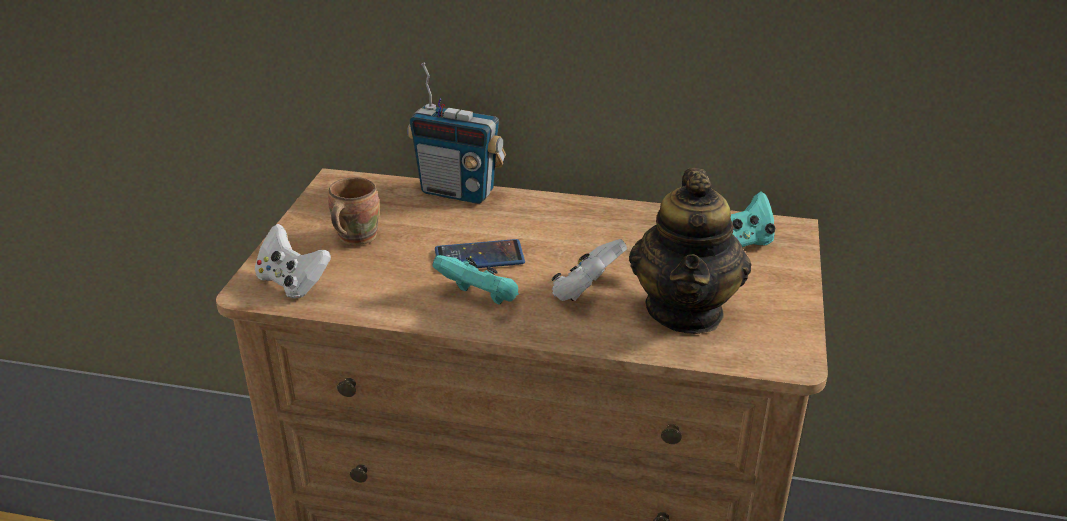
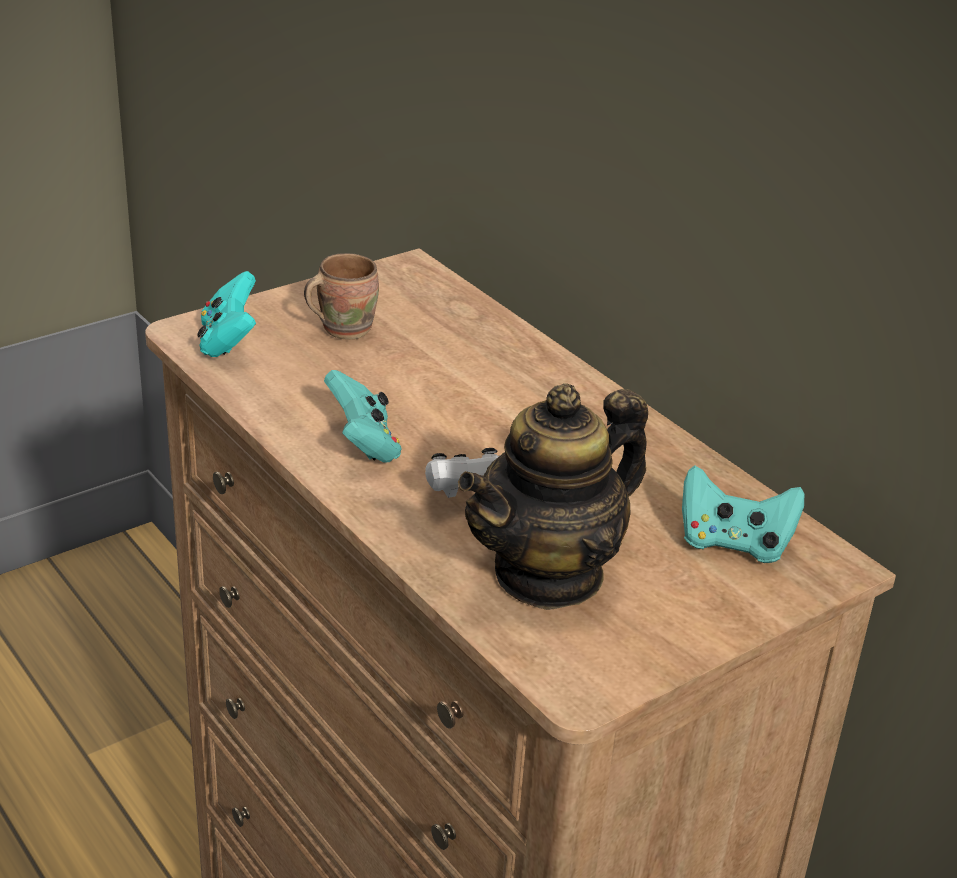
camera: 40 degrees right, 0 degrees up
white game controller [255,224,331,298] -> turquoise game controller [197,271,256,357]
radio [407,62,506,204] -> none
phone [435,239,525,268] -> none

